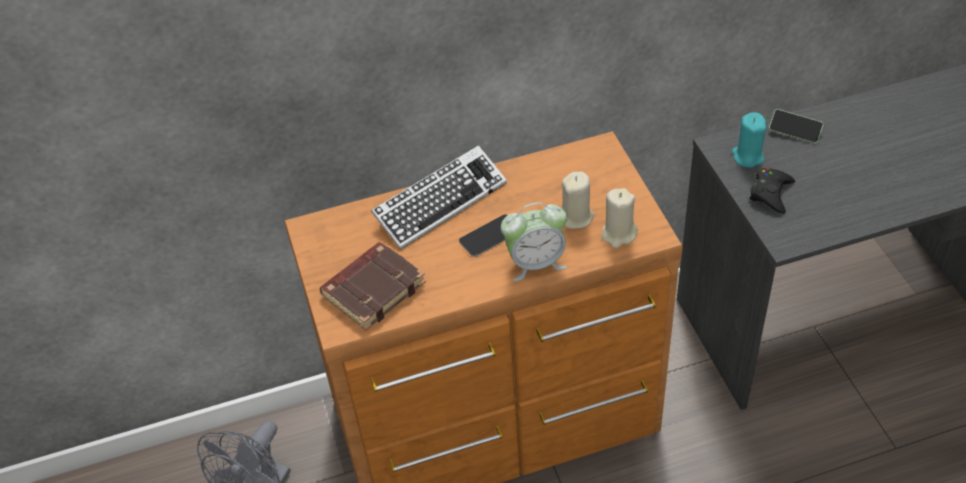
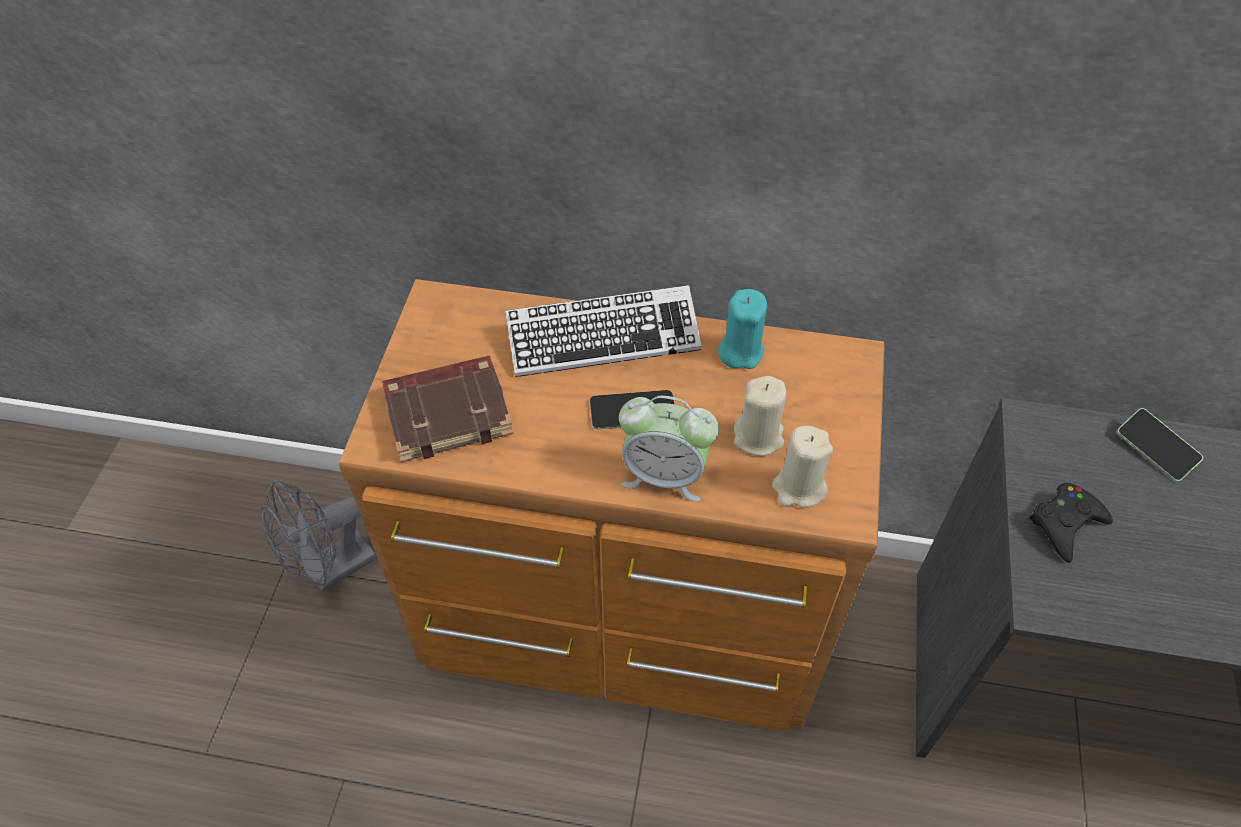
camera: 25 degrees right, 5 degrees up
turquoise candle [732,112,767,168] -> turquoise candle moved to [718,289,767,369]

